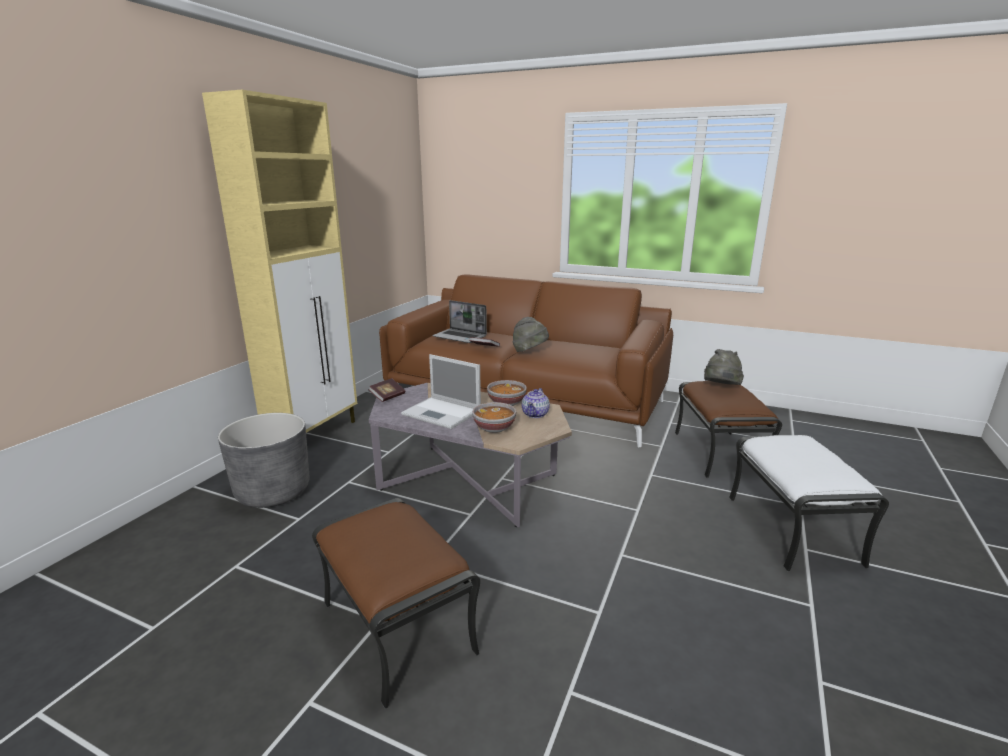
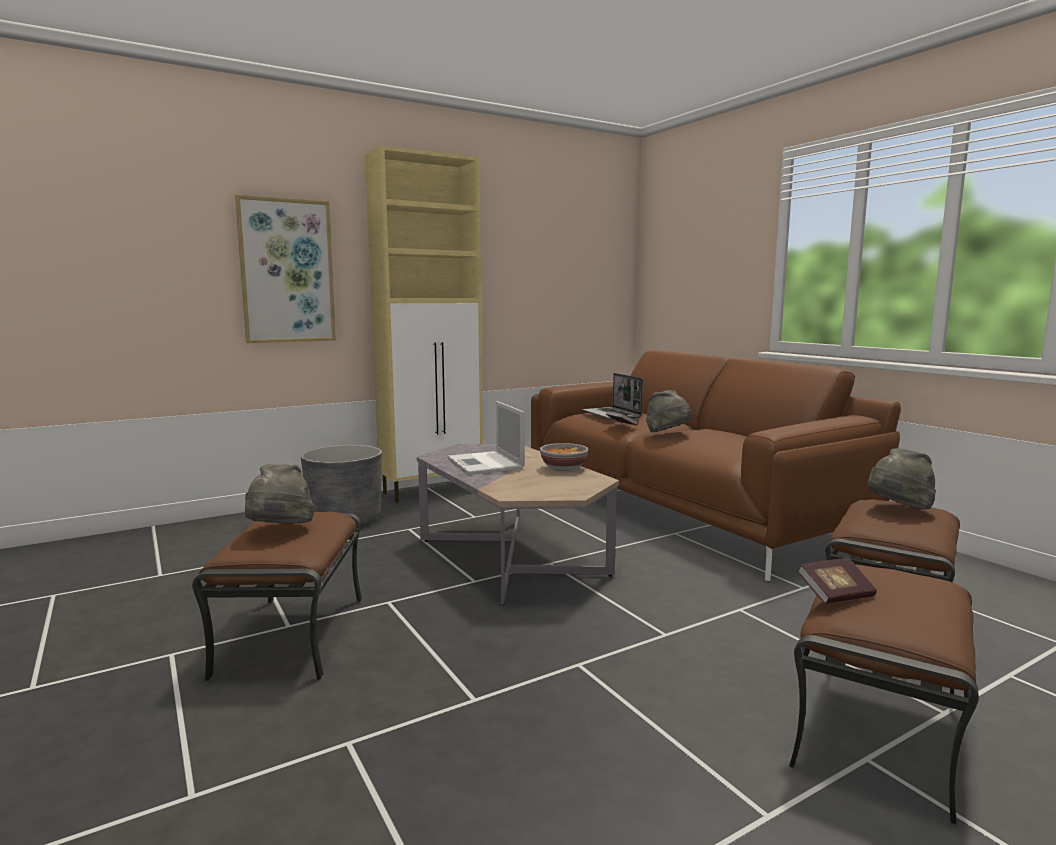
camera: 35 degrees right, 10 degrees down
book [368,378,405,402] -> book moved to [797,558,877,604]
bowl [472,402,516,433] -> none
teapot [522,388,550,418] -> none
white ottoman [729,435,889,572] -> brown ottoman [789,565,979,825]
none -> picture [235,195,336,343]
none -> grey hat [245,464,314,523]

